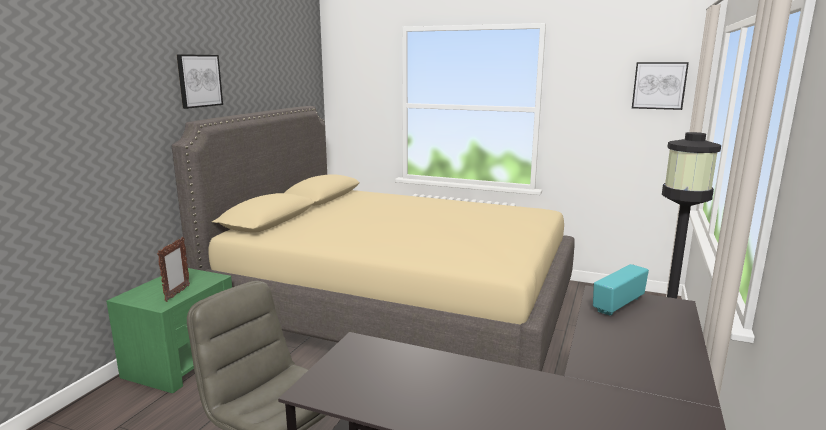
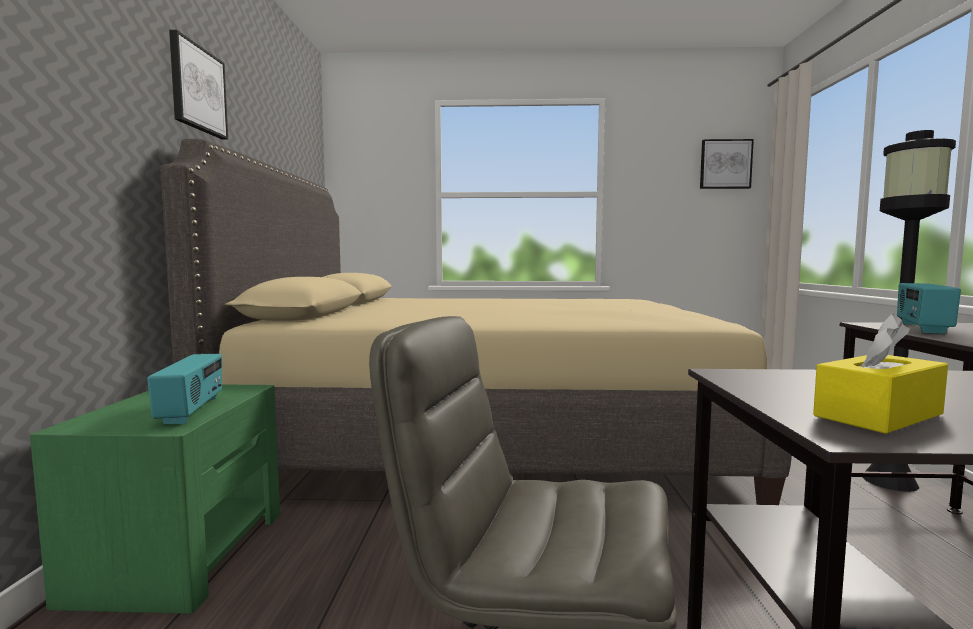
camera: 20 degrees left, 10 degrees down
picture frame [157,237,190,302] -> radio [147,354,222,424]
none -> yellow tissue box [813,313,948,434]

